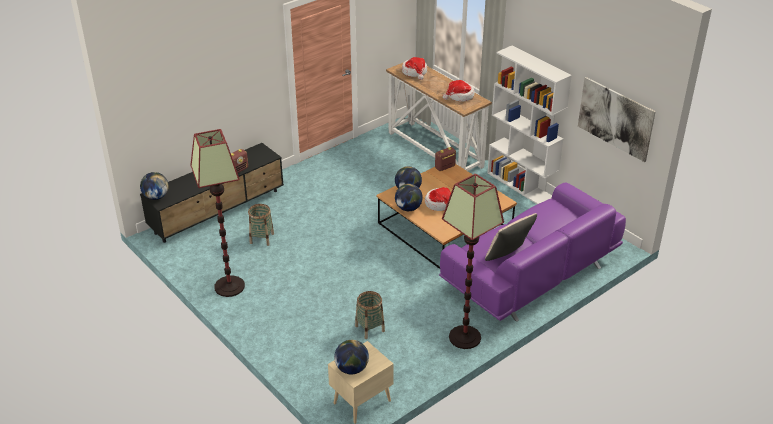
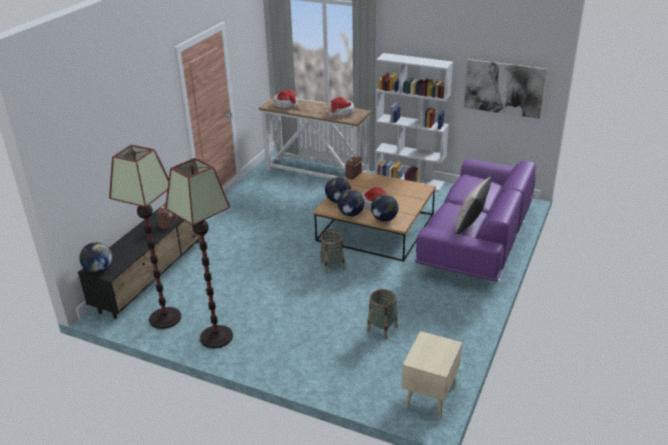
camera: 25 degrees left, 5 degrees down
basket [248,204,274,246] -> basket moved to [320,230,345,273]
globe [334,340,369,374] -> globe moved to [371,194,398,222]
floor lamp [442,174,504,349] -> floor lamp moved to [109,145,181,329]

